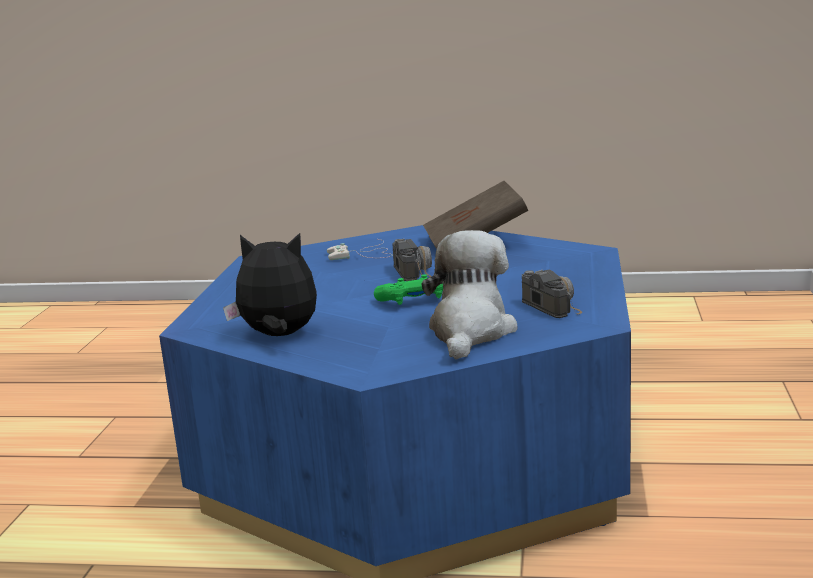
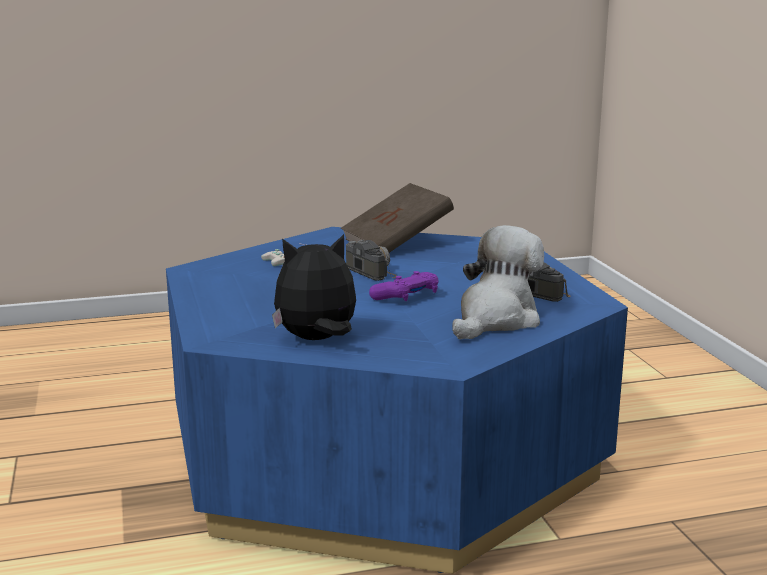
camera: 25 degrees left, 0 degrees up
green game controller [374,274,443,305] -> purple game controller [369,271,439,301]
plush toy [421,230,517,360] -> plush toy turned 45 degrees clockwise [452,225,544,340]

